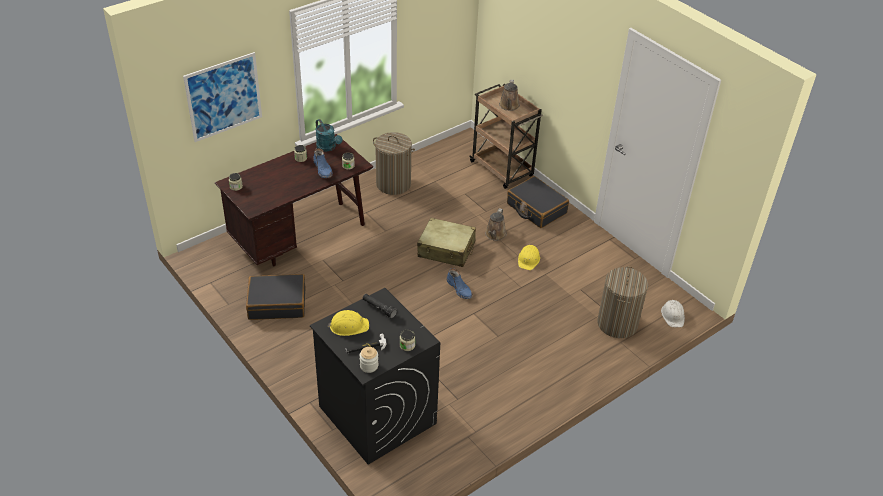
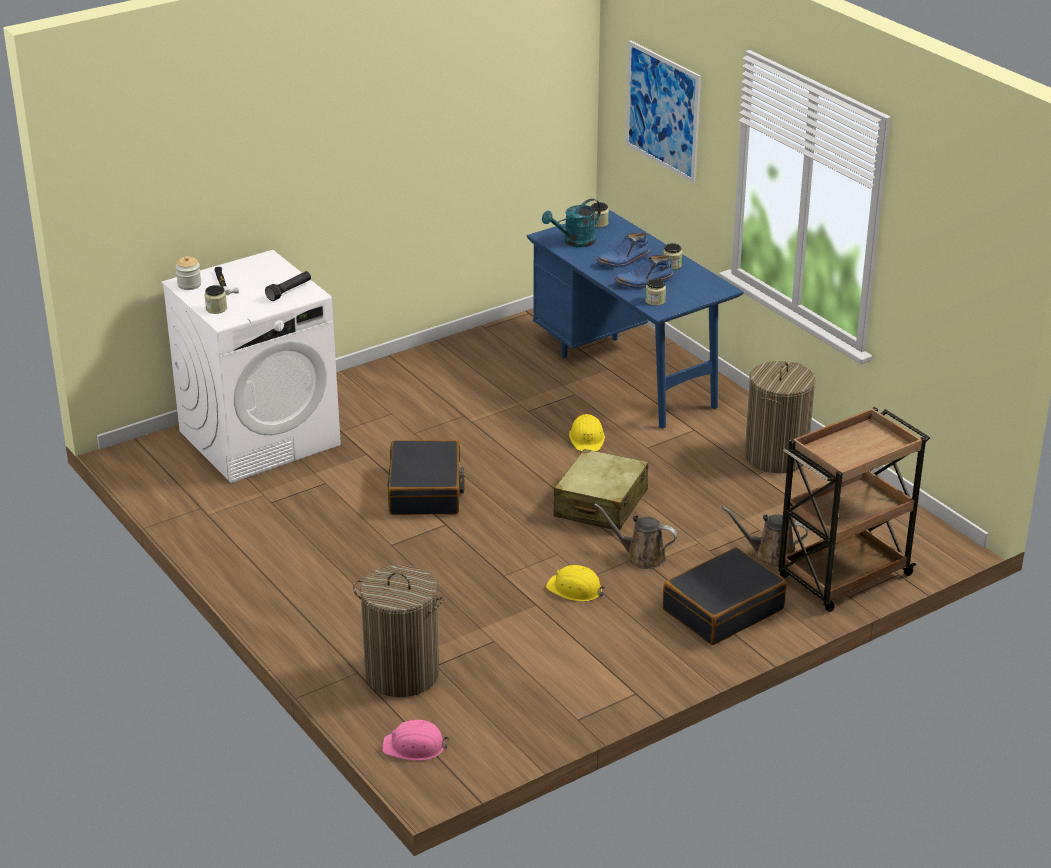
camera: 95 degrees right, 10 degrees down
brown desk [215,134,373,266] -> blue desk [527,210,744,428]
black suitcase [246,274,305,320] -> black suitcase moved to [388,440,465,515]
black washing machine [310,288,440,465] -> white washing machine [161,250,341,483]
turquoise watering can [315,119,342,152] -> turquoise watering can moved to [542,199,601,247]
yellow hard hat [327,310,369,336] -> yellow hard hat moved to [569,414,605,451]
blue boot [446,268,473,299] -> blue boot moved to [596,233,650,267]
brown watering can [499,80,520,111] -> brown watering can moved to [722,507,808,567]
white hard hat [661,300,685,327] -> pink hard hat [382,720,450,761]

